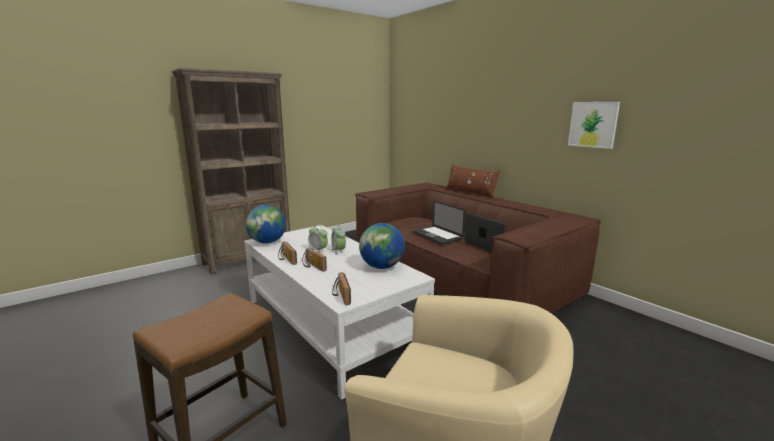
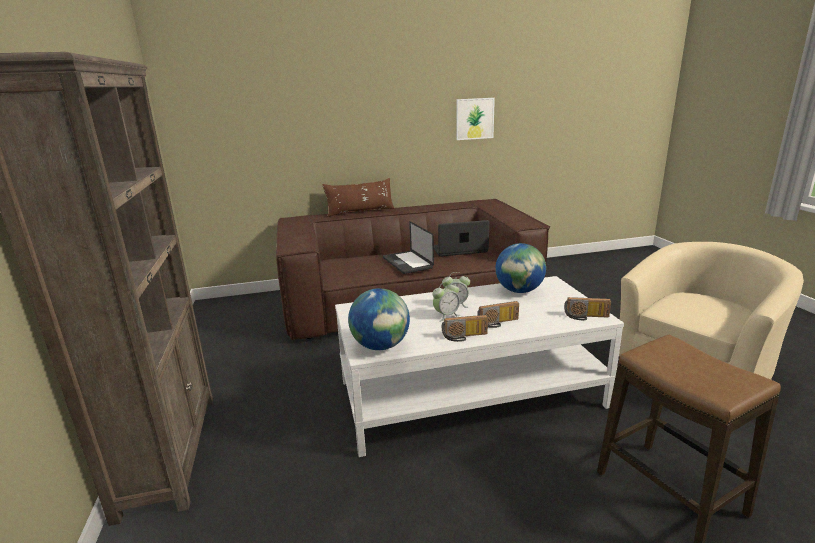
camera: 65 degrees left, 5 degrees up
laptop [413,201,465,244] -> laptop turned 75 degrees clockwise [383,221,434,274]

